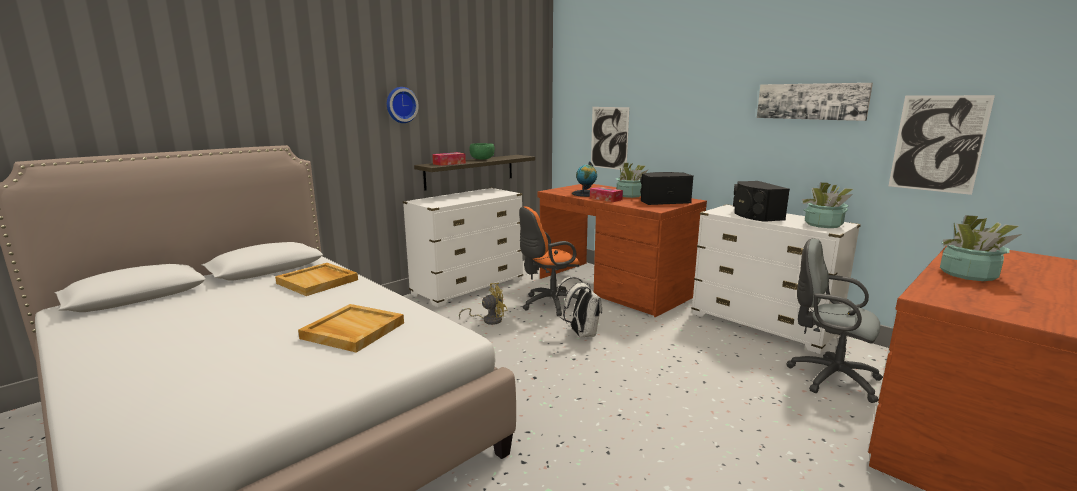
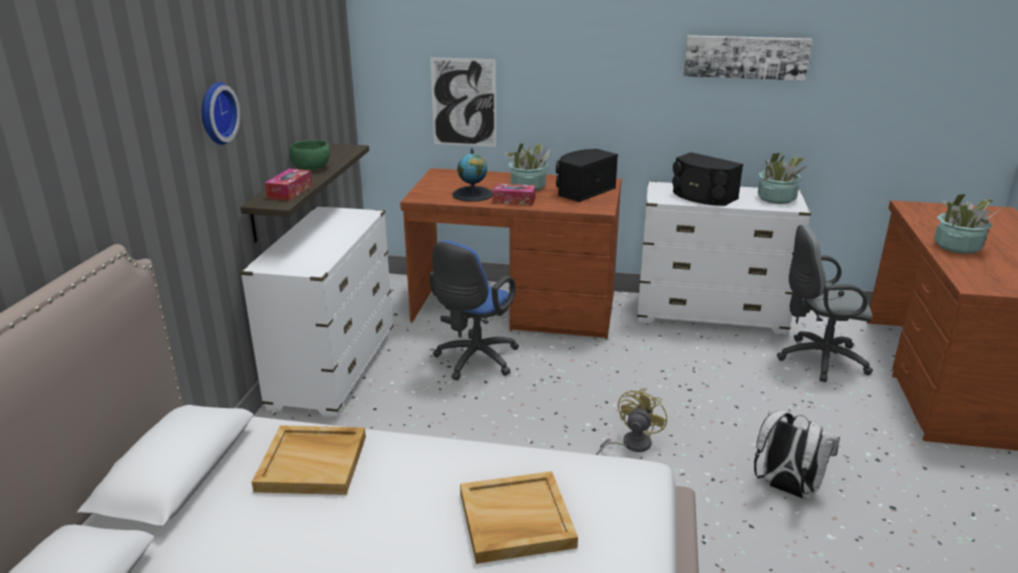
camera: 35 degrees left, 10 degrees up
yellow fan [459,283,507,325] -> yellow fan moved to [596,388,667,455]
orange office chair [519,206,580,316] -> blue office chair [429,240,519,380]
white backpack [555,277,602,337] -> white backpack moved to [754,410,840,499]
picture [889,95,995,195] -> none

